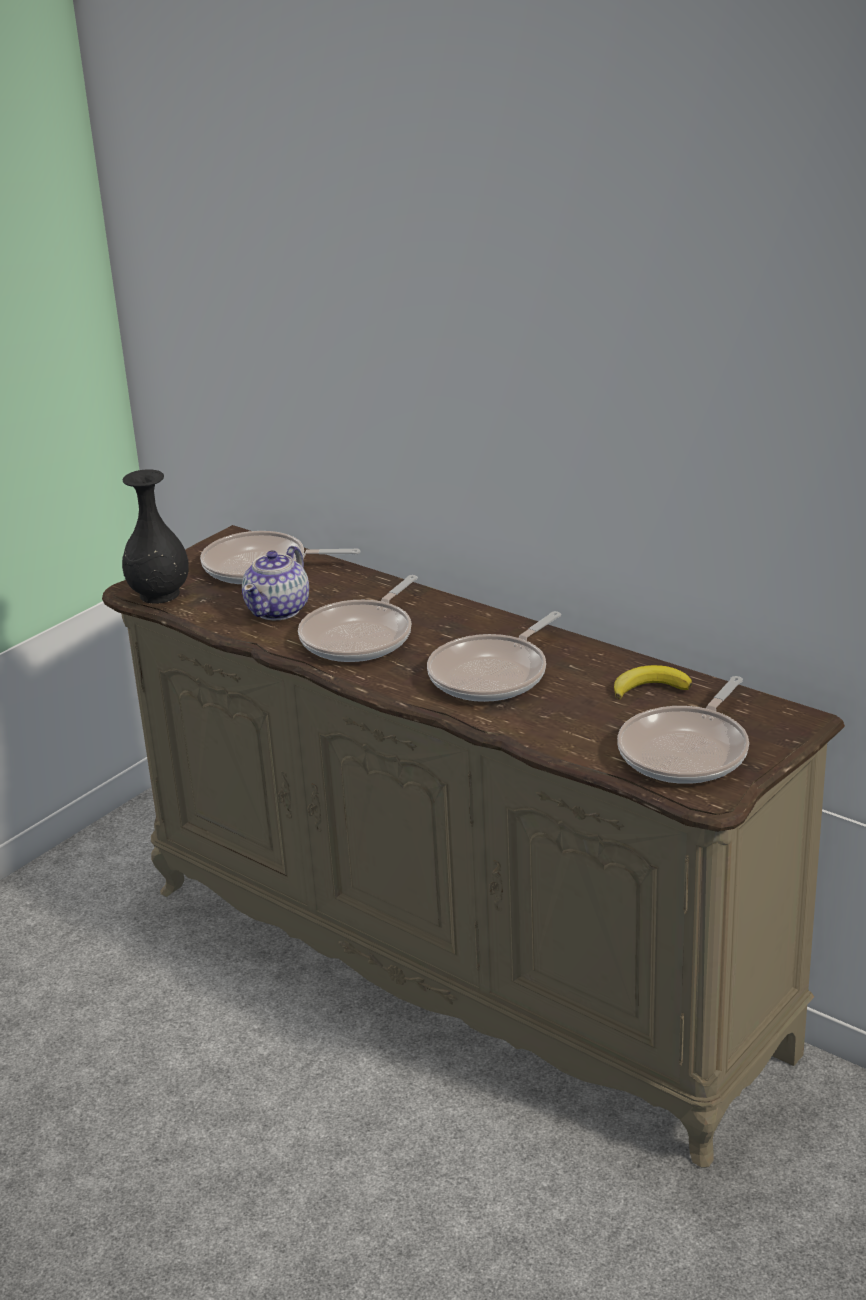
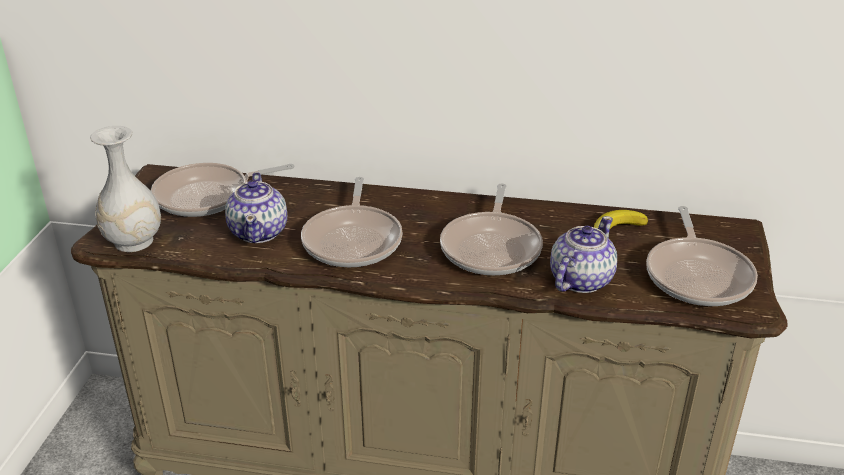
camera: 30 degrees left, 5 degrees up
black vase [122,469,189,604] -> white vase [90,126,161,252]
none -> teapot [550,216,617,293]

